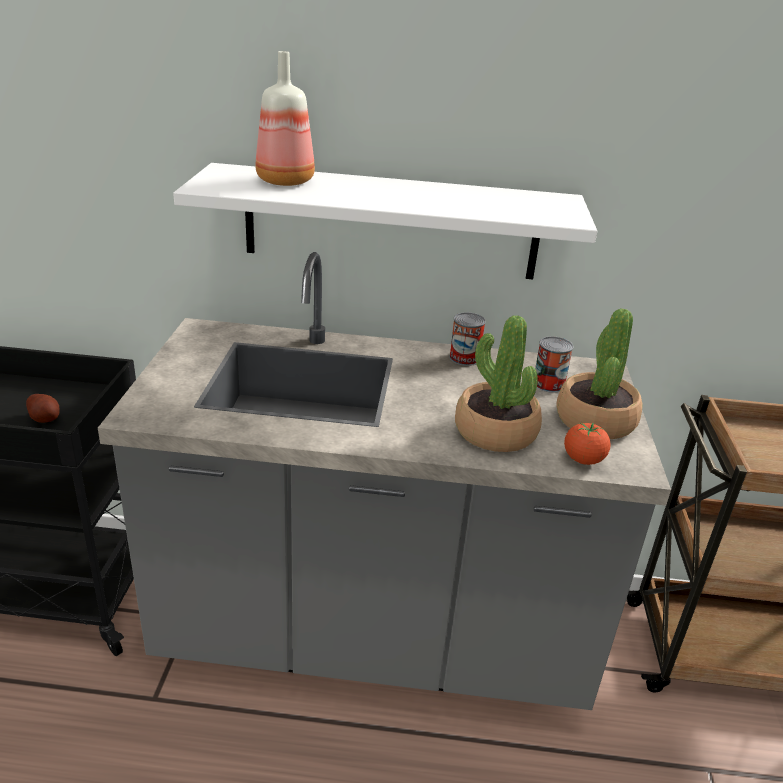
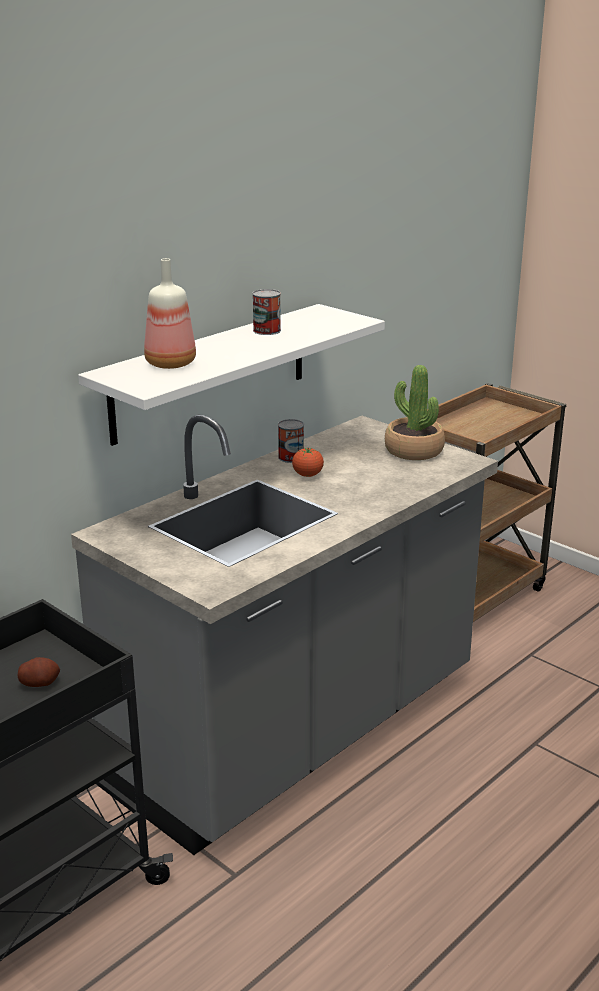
camera: 50 degrees left, 5 degrees down
potted plant [455,315,542,452] -> none
can [535,336,574,393] -> can moved to [252,289,281,335]
tomato [564,423,611,465] -> tomato moved to [292,448,324,477]

